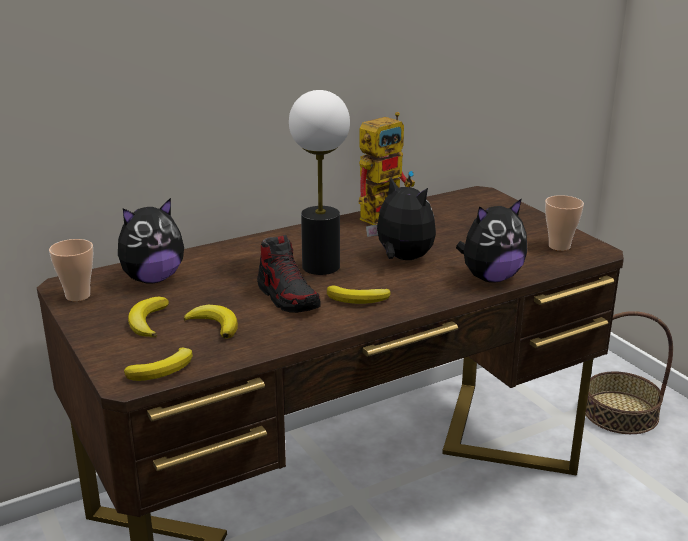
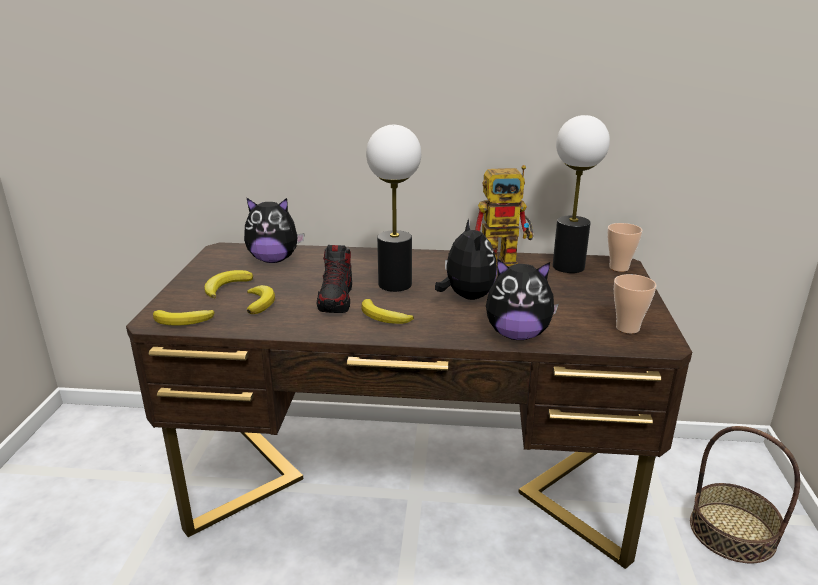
camera: 35 degrees right, 0 degrees up
cup [49,239,93,301] -> cup moved to [607,223,643,272]
none -> table lamp [553,115,610,273]

